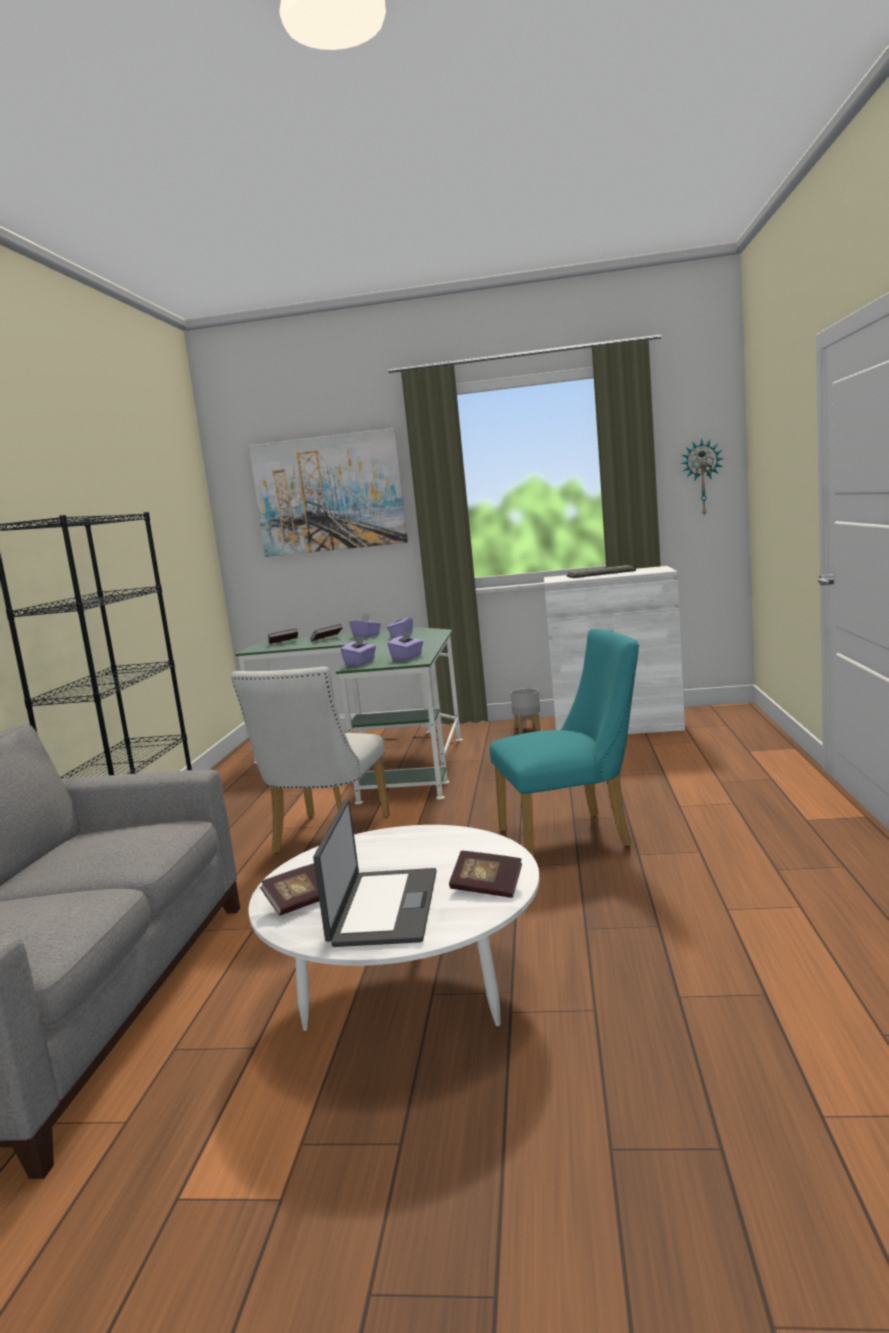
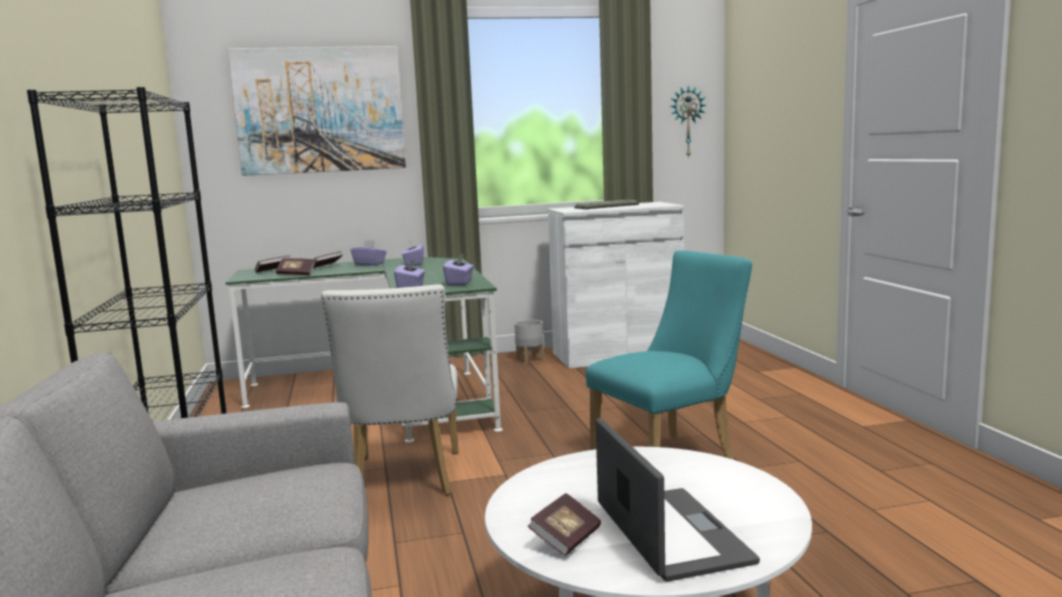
camera: 20 degrees left, 0 degrees up
book [449,851,522,898] -> book moved to [276,258,315,275]

